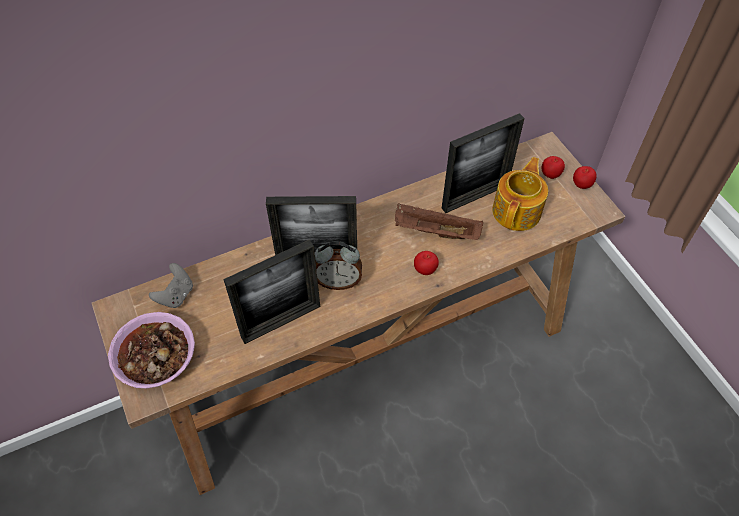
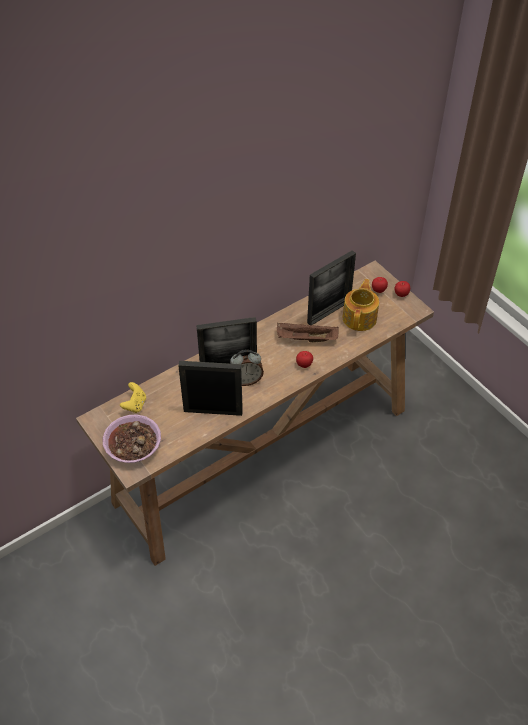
camera: 10 degrees left, 5 degrees down
grey game controller [149,263,193,308] -> yellow game controller [120,382,146,413]
picture frame [223,239,320,344] -> picture frame turned 135 degrees counterclockwise [178,361,243,416]

